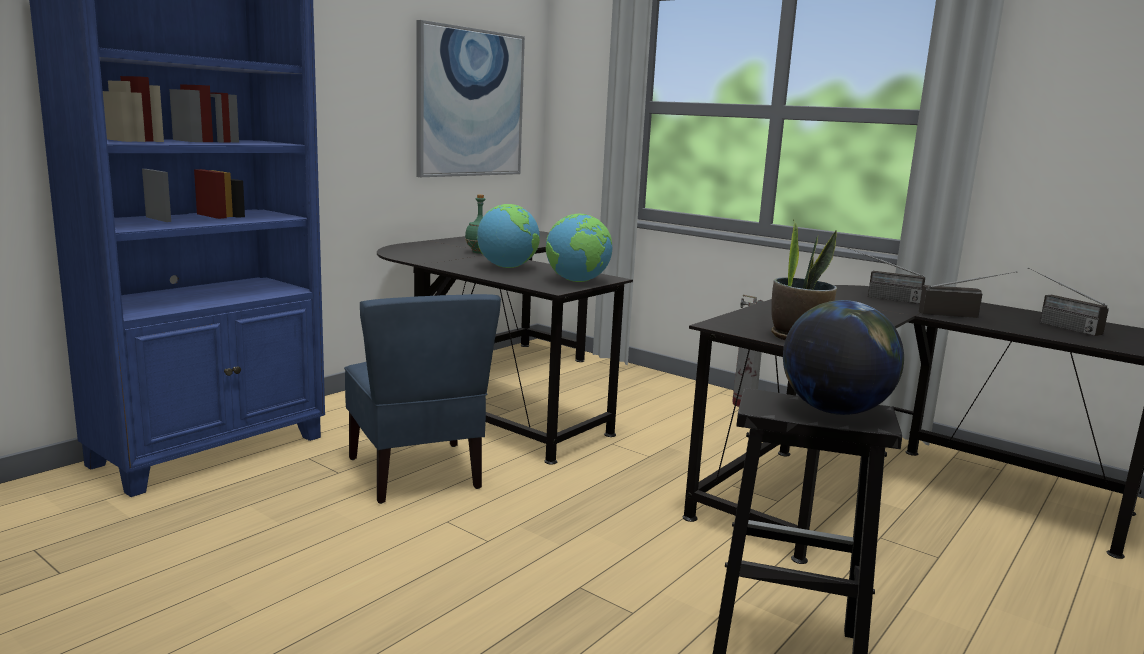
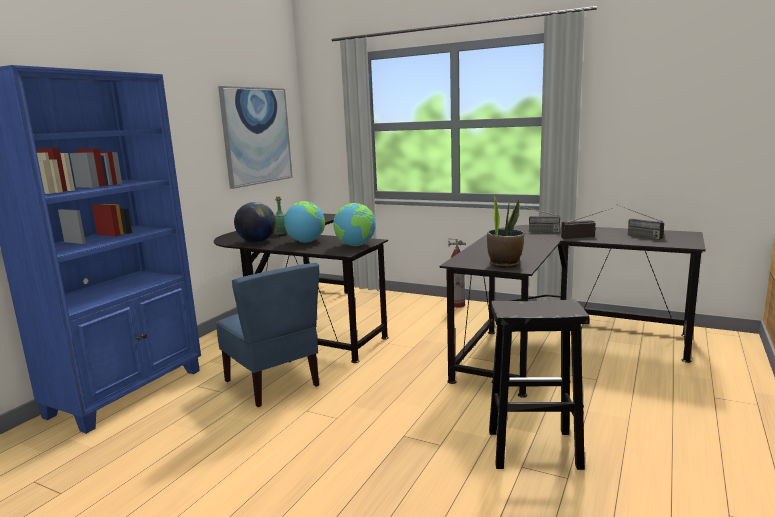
camera: 10 degrees left, 0 degrees up
globe [783,300,904,415] -> globe moved to [234,202,276,243]

